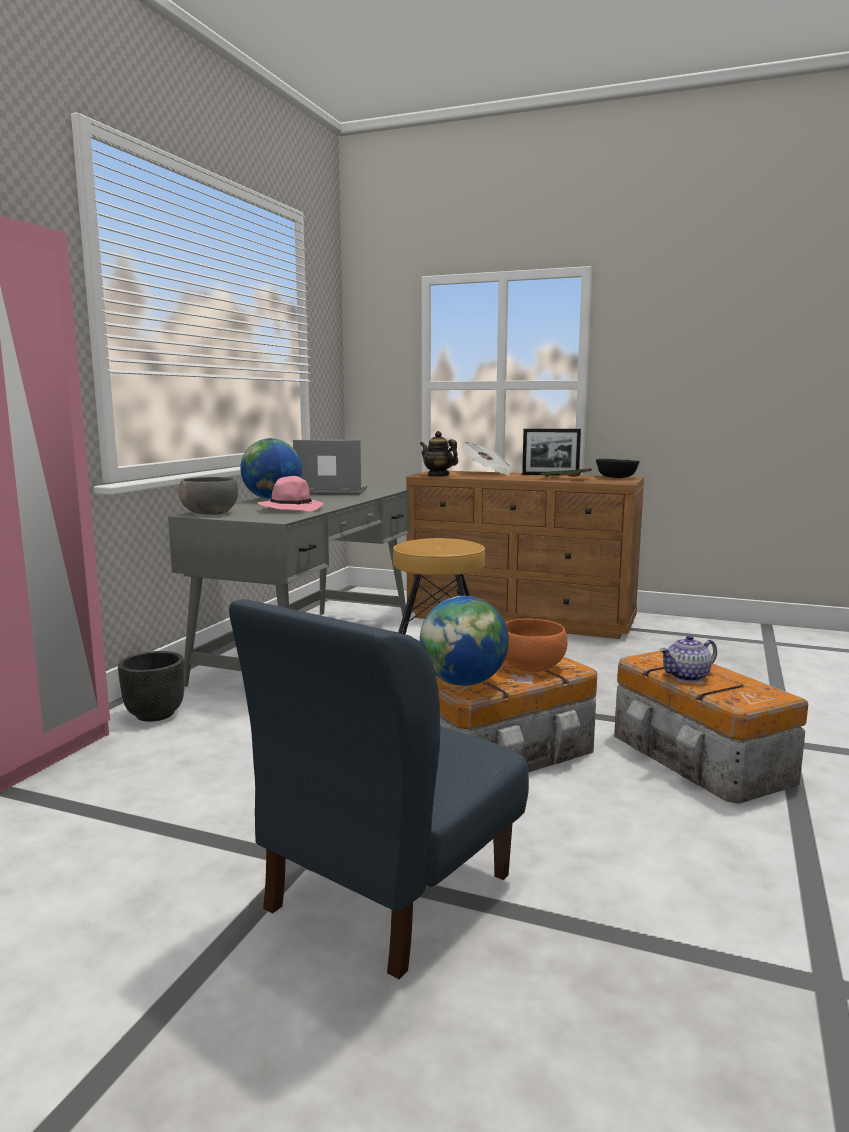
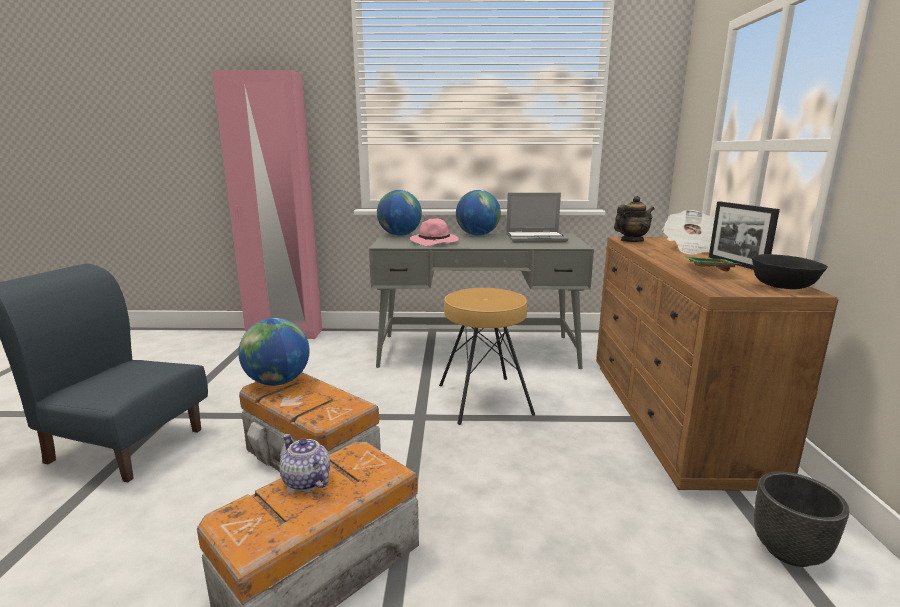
camera: 70 degrees right, 5 degrees up
black planter [118,651,185,722] -> black planter moved to [754,472,849,567]
grey bowl [179,477,238,515] -> globe [377,190,422,236]
laptop [293,440,367,495] -> laptop turned 105 degrees clockwise [506,193,568,243]
teapot [420,431,458,477] -> teapot turned 45 degrees clockwise [614,196,654,242]
orange bowl [505,619,567,672] -> none

